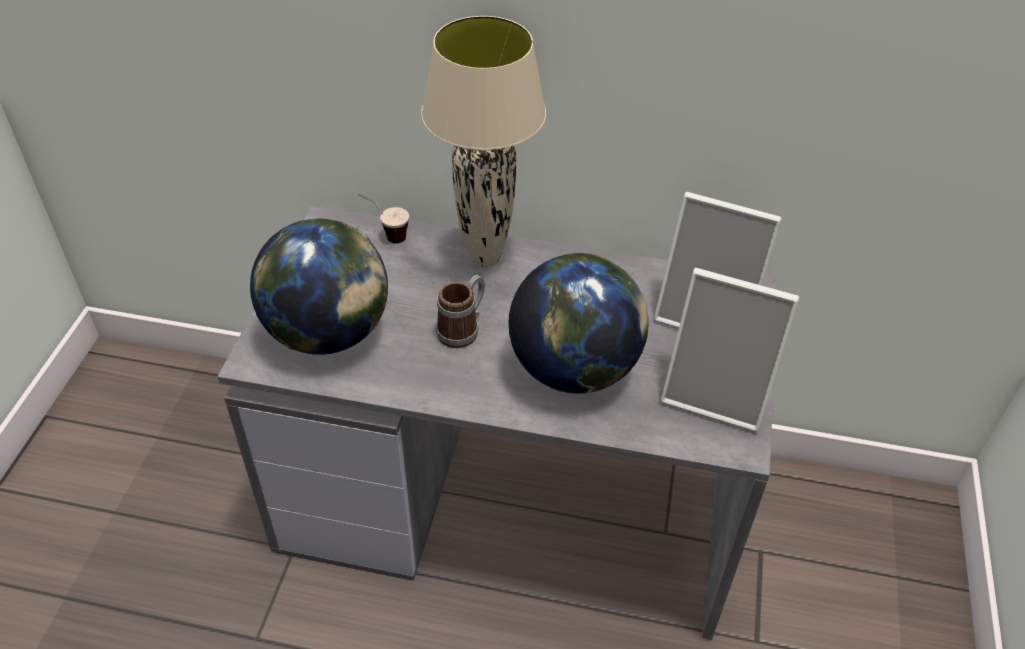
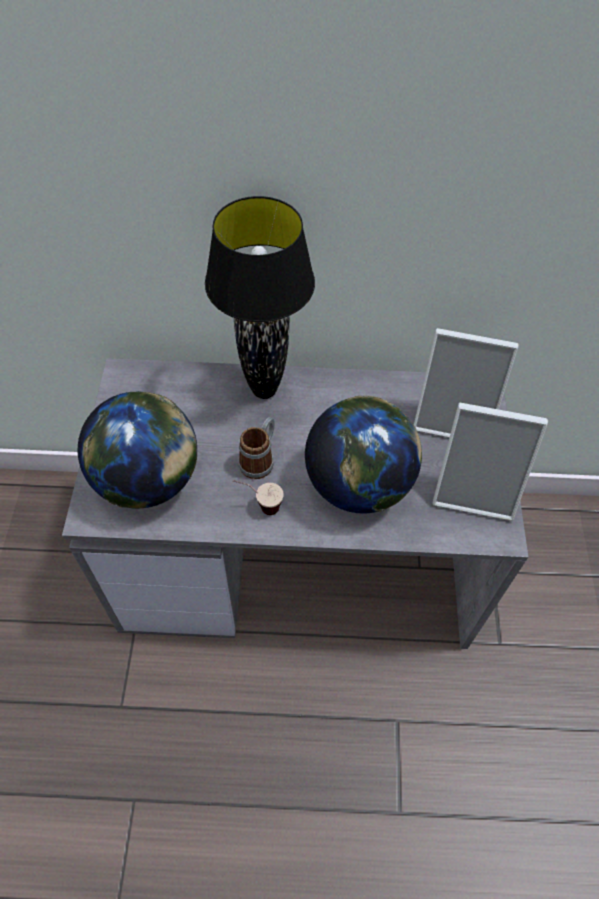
camera: 10 degrees left, 10 degrees up
cup [357,193,409,244] -> cup moved to [232,480,284,515]
beige table lamp [421,16,546,267] -> black table lamp [205,196,315,399]

